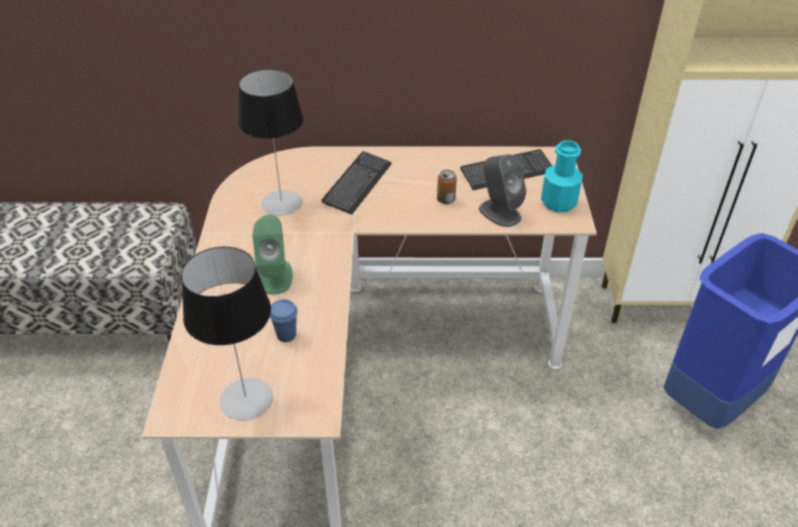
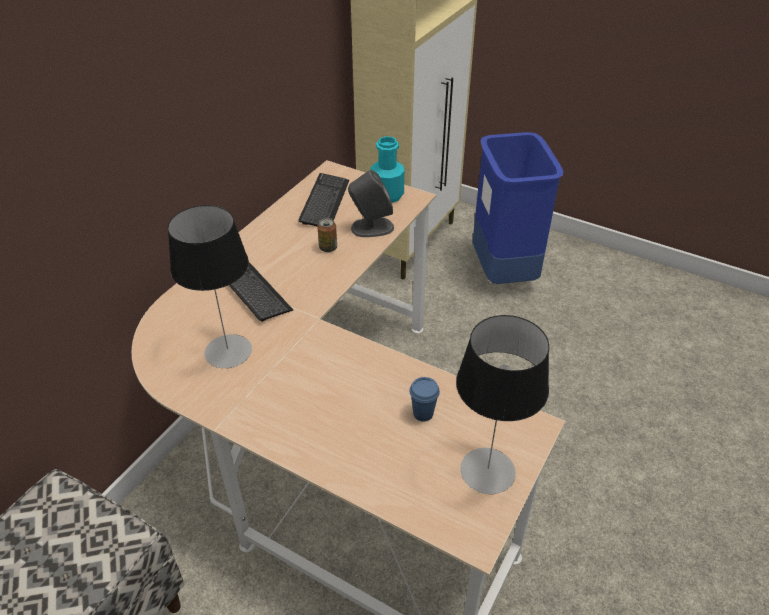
camera: 60 degrees left, 0 degrees up
green speaker [253,215,293,295] -> none

